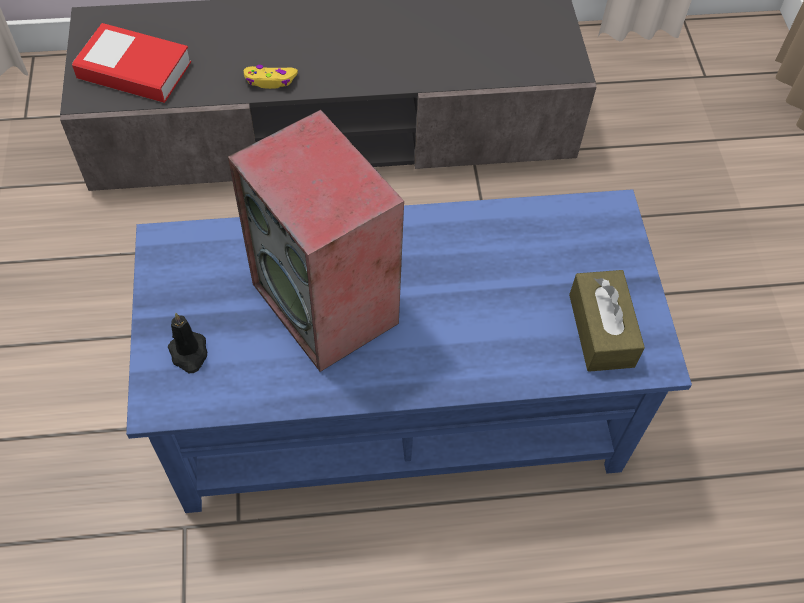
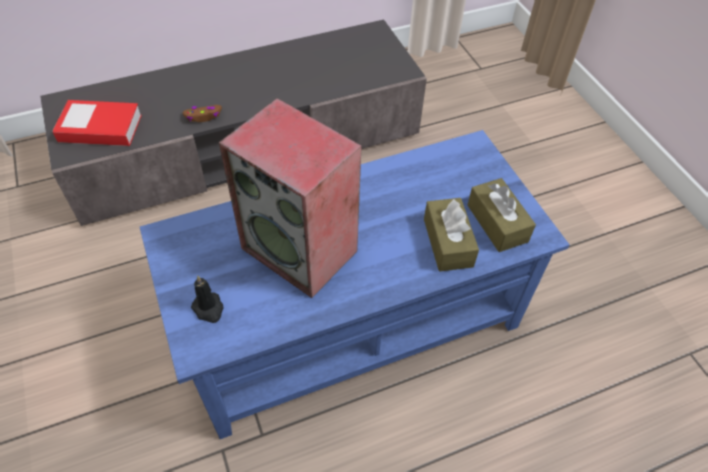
camera: 15 degrees left, 5 degrees down
yellow game controller [244,65,298,89] -> brown game controller [183,105,222,122]
none -> brown tissue box [424,198,479,271]

